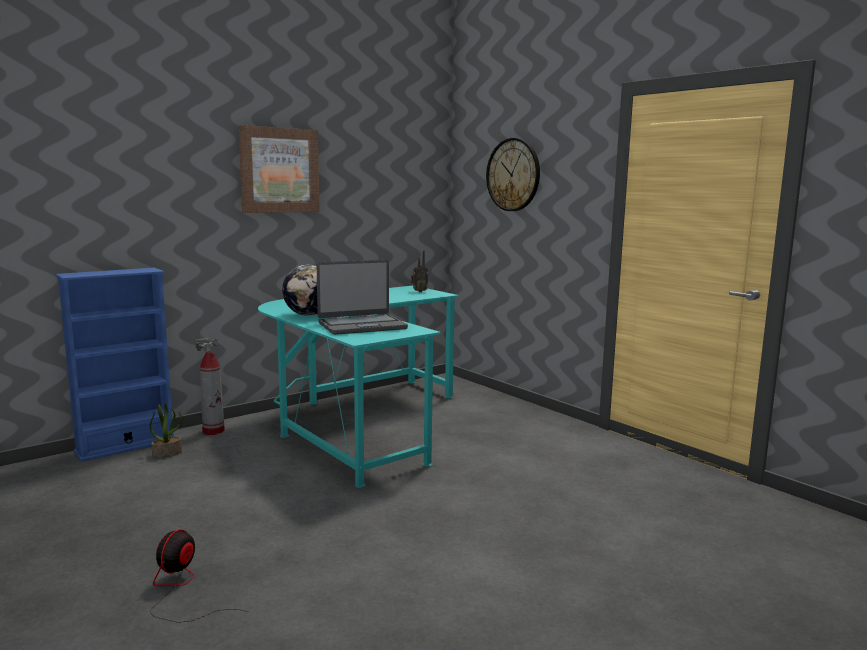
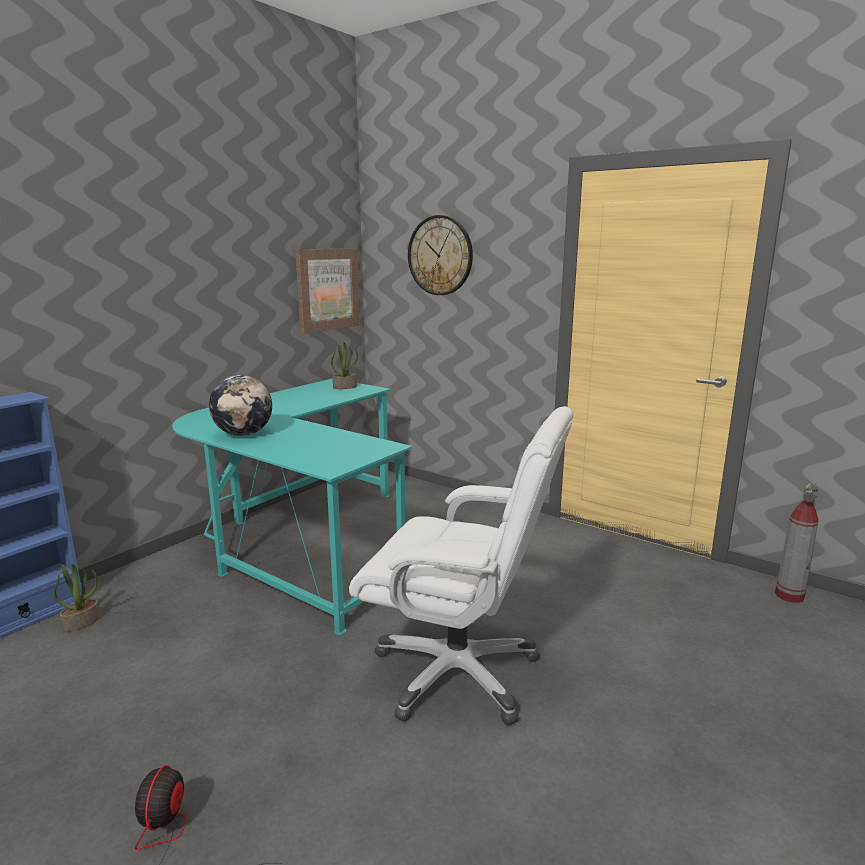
camera: 15 degrees left, 5 degrees up
fire extinguisher [196,338,225,435] -> fire extinguisher moved to [775,483,819,603]
picture [238,125,320,213] -> picture moved to [295,249,360,334]
laptop [317,260,408,335] -> none
radio [411,250,428,292] -> potted plant [331,342,358,389]
none -> white office chair [349,406,573,726]

